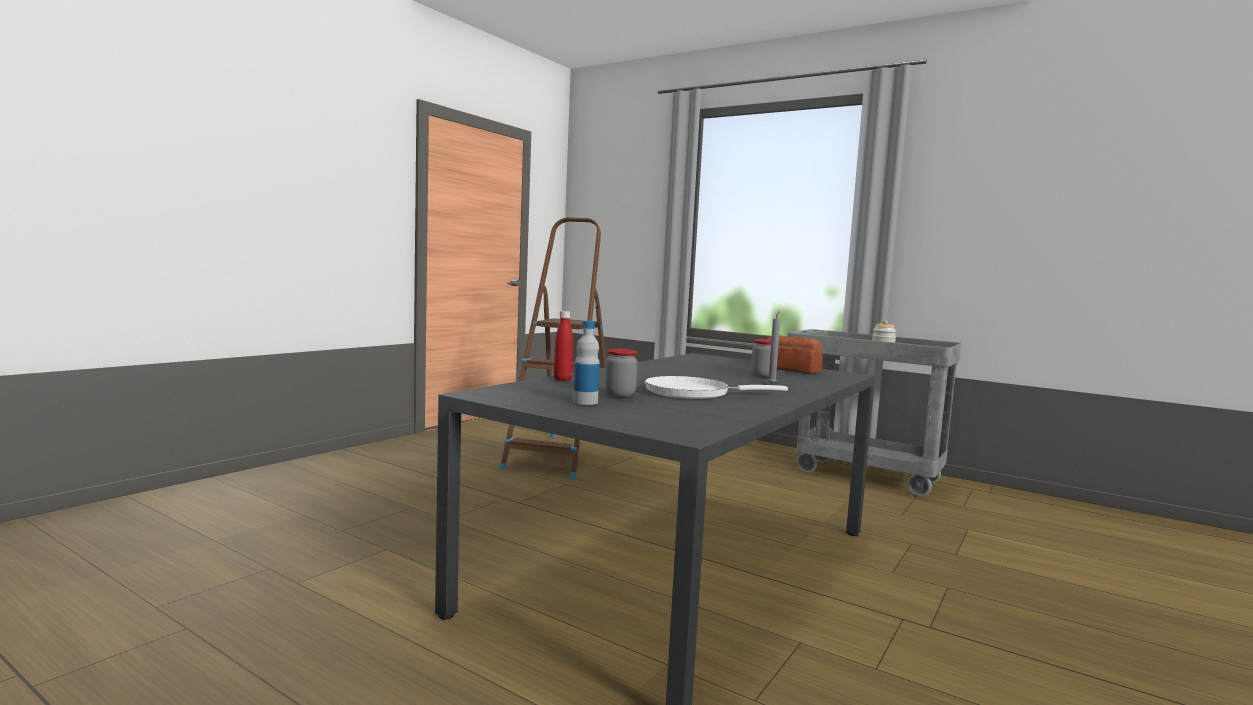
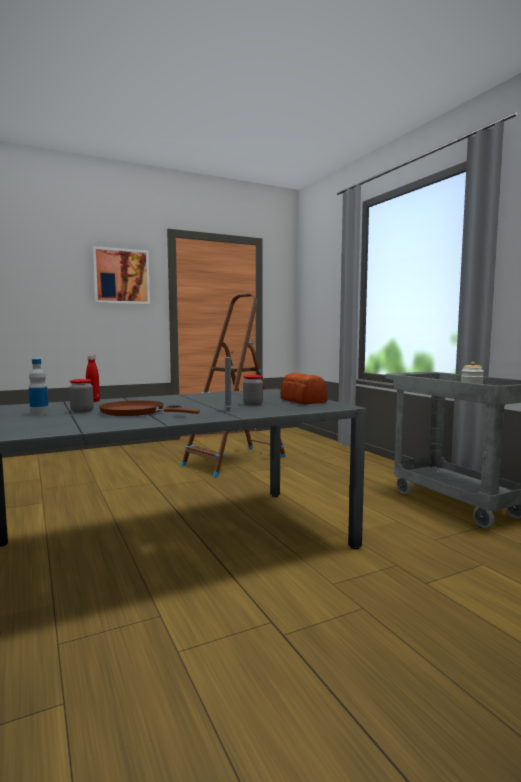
camera: 30 degrees right, 0 degrees up
white frying pan [645,376,788,399] -> brown frying pan [99,400,200,416]
none -> picture [93,246,150,304]

